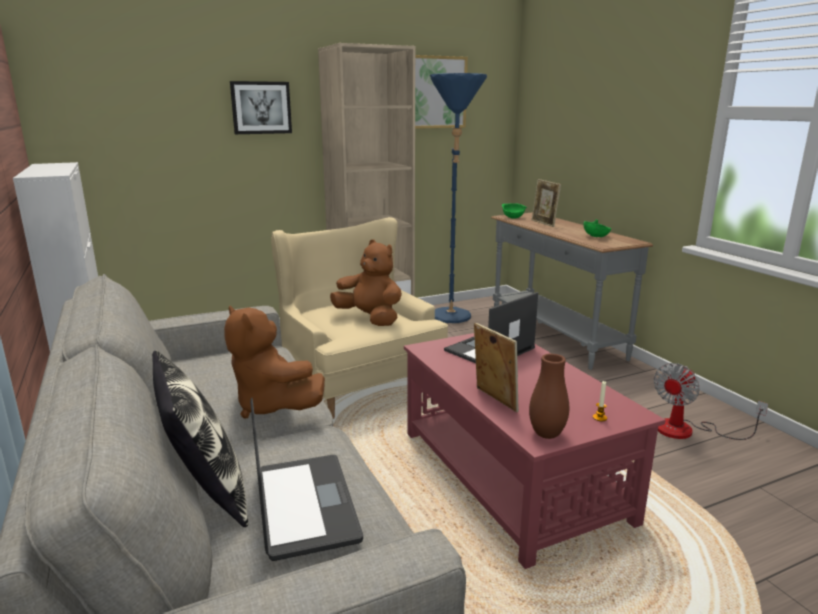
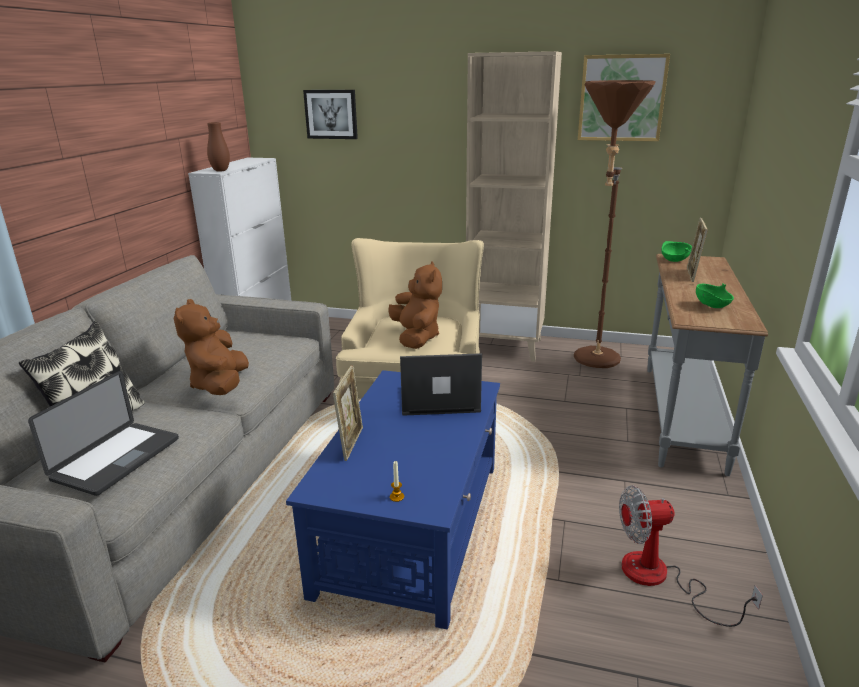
camera: 40 degrees right, 5 degrees up
picture [230,81,292,134] -> picture moved to [303,90,358,139]
red coffee table [404,333,666,569] -> blue coffee table [286,370,500,630]
blue floor lamp [430,73,487,323] -> brown floor lamp [574,80,655,368]
brown vase [529,354,569,439] -> brown vase moved to [207,122,230,172]

